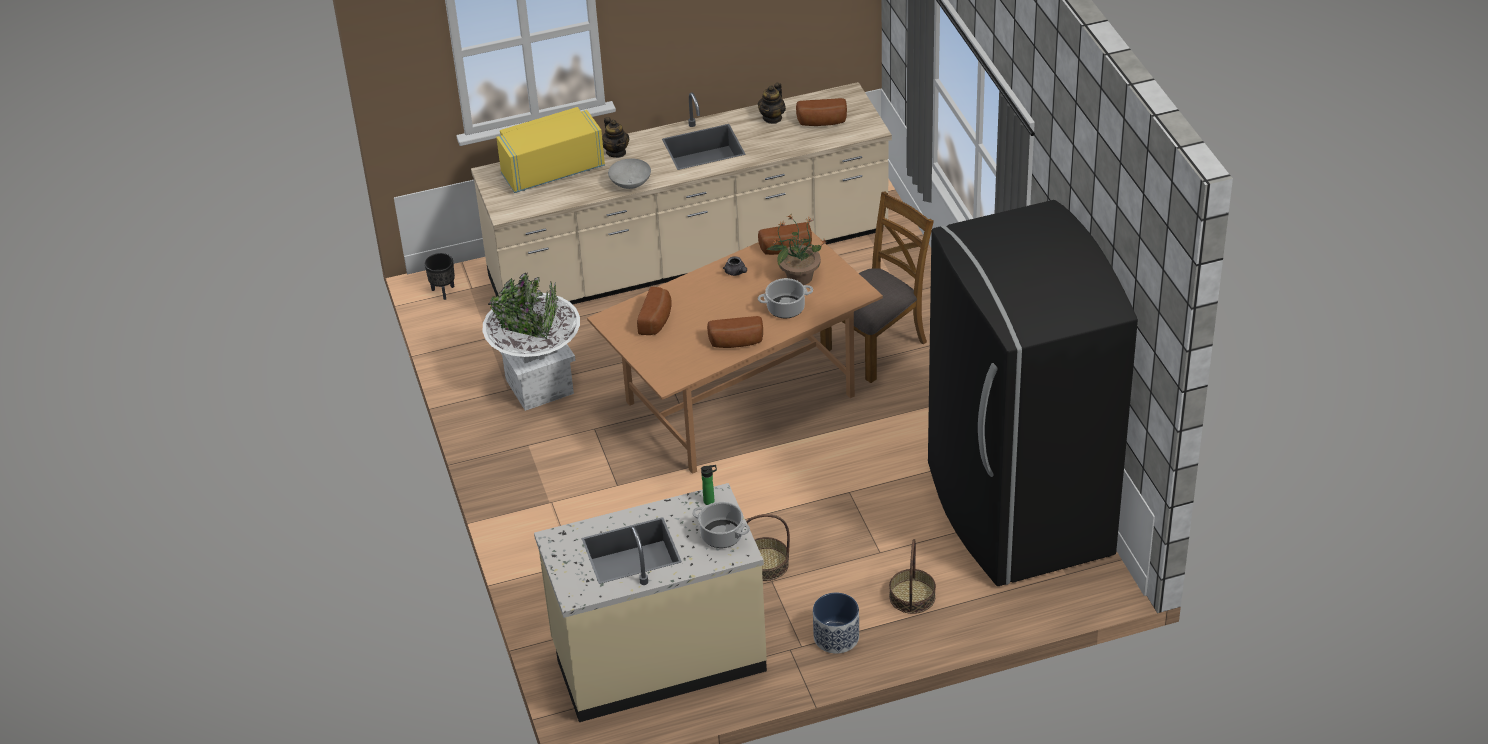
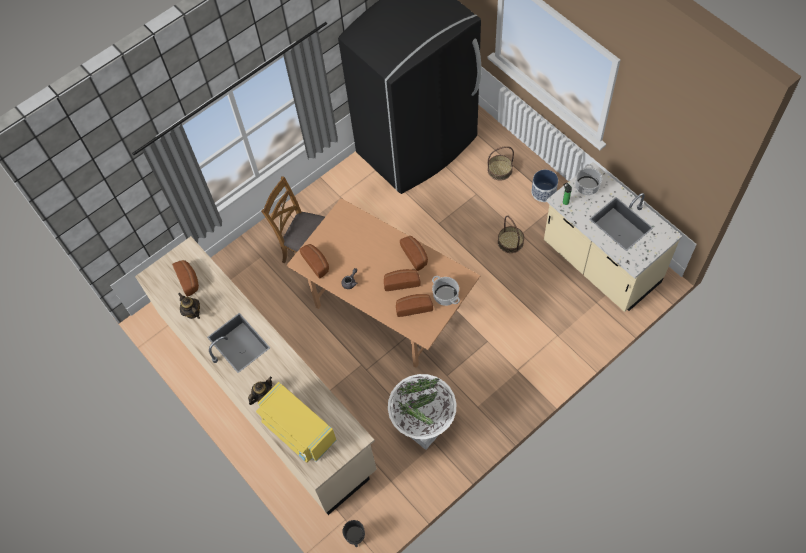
camera: 110 degrees left, 20 degrees up
grey bowl [608,158,651,189] -> none
teapot [758,83,786,124] -> teapot turned 135 degrees counterclockwise [178,293,200,319]
cooking pot [758,278,813,318] -> cooking pot moved to [432,276,460,306]
potted plant [766,215,828,285] -> none
none -> bread [384,269,421,291]

